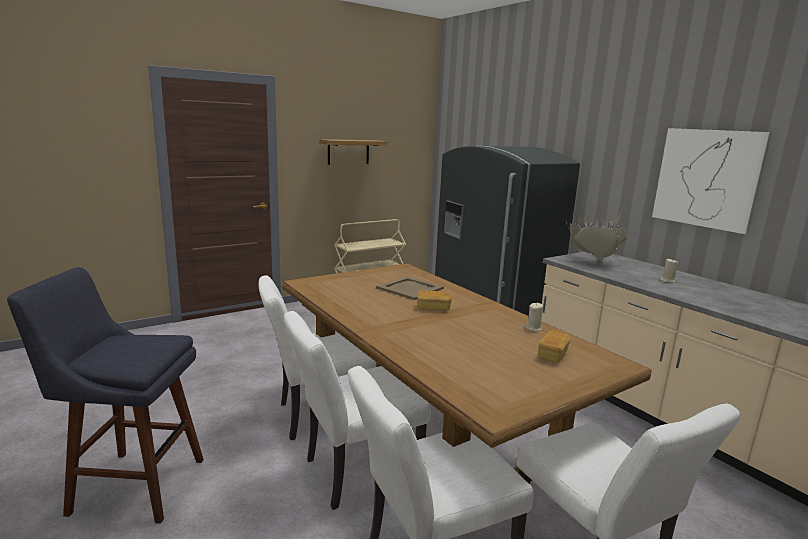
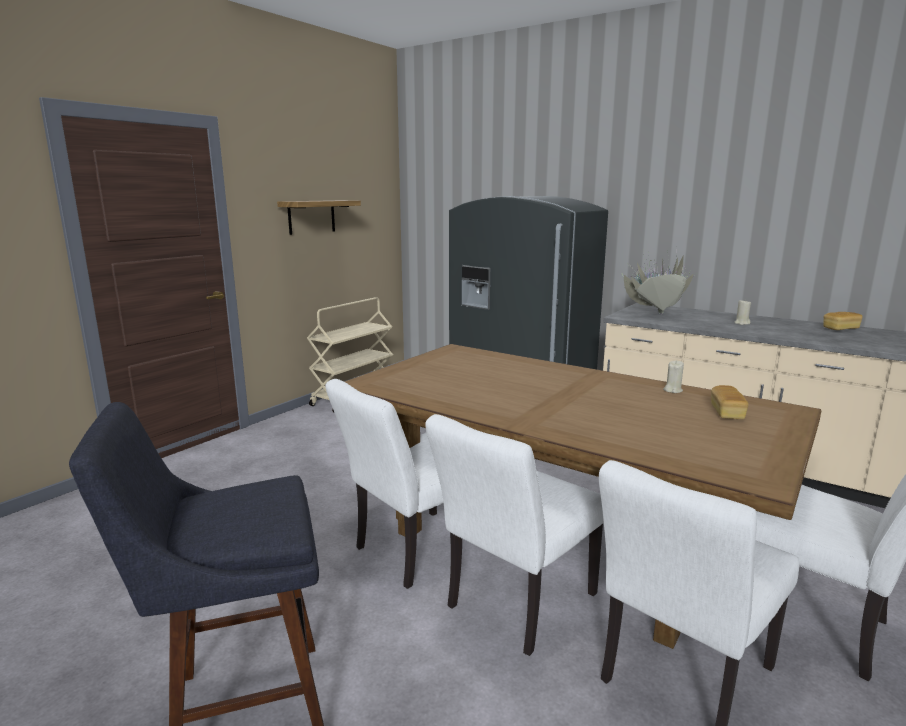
camera: 20 degrees left, 0 degrees up
beige tray [376,276,444,300] -> none
bread [417,290,452,311] -> bread moved to [823,312,862,330]
picture [652,128,772,234] -> none

